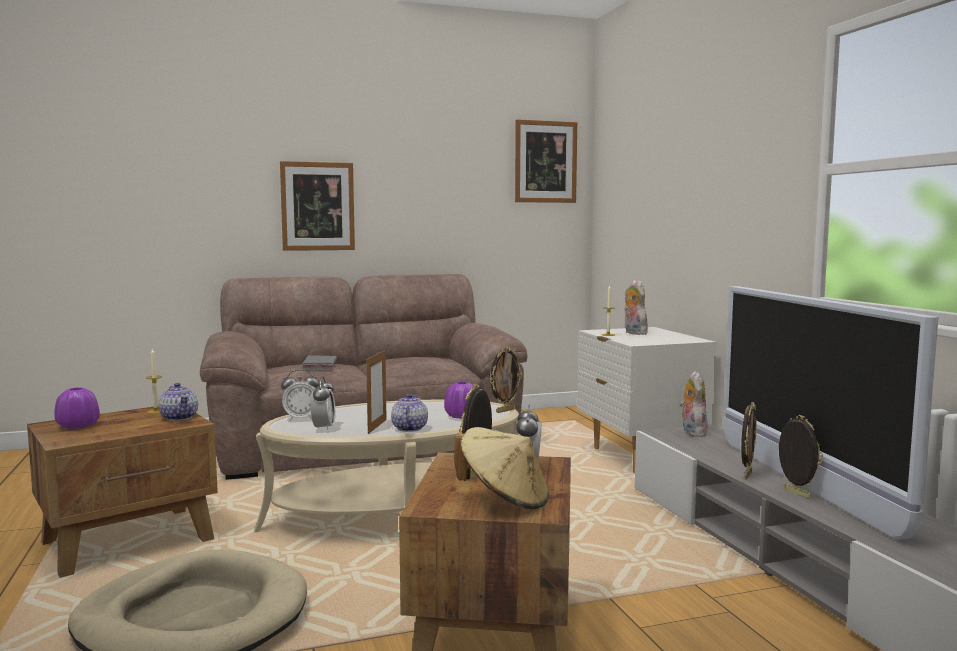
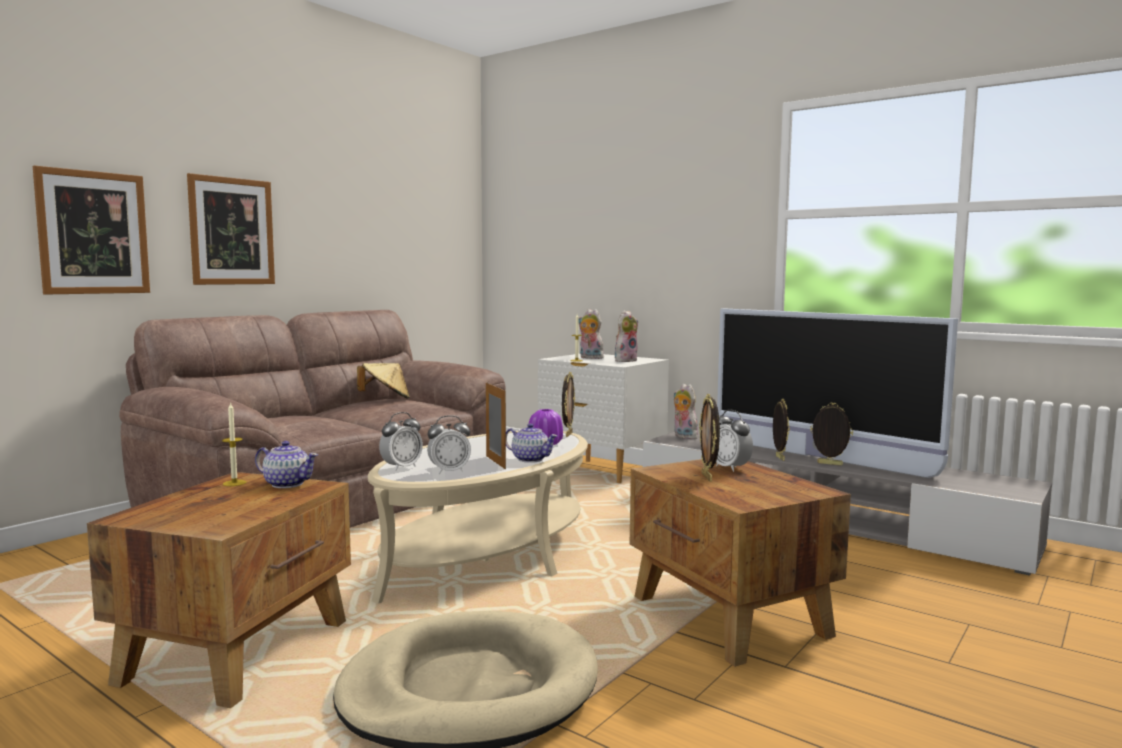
camera: 35 degrees left, 0 degrees up
purple vase [54,387,100,429] -> none
grey book [302,355,337,369] -> none
alarm clock [310,377,335,431] -> alarm clock turned 105 degrees clockwise [427,415,471,474]
teapot [391,393,428,432] -> teapot turned 150 degrees clockwise [506,423,558,463]
beige hat [454,427,549,510] -> beige hat moved to [357,363,409,399]
picture [515,119,577,203] -> picture moved to [33,165,150,295]
none -> plush toy [615,311,638,362]

